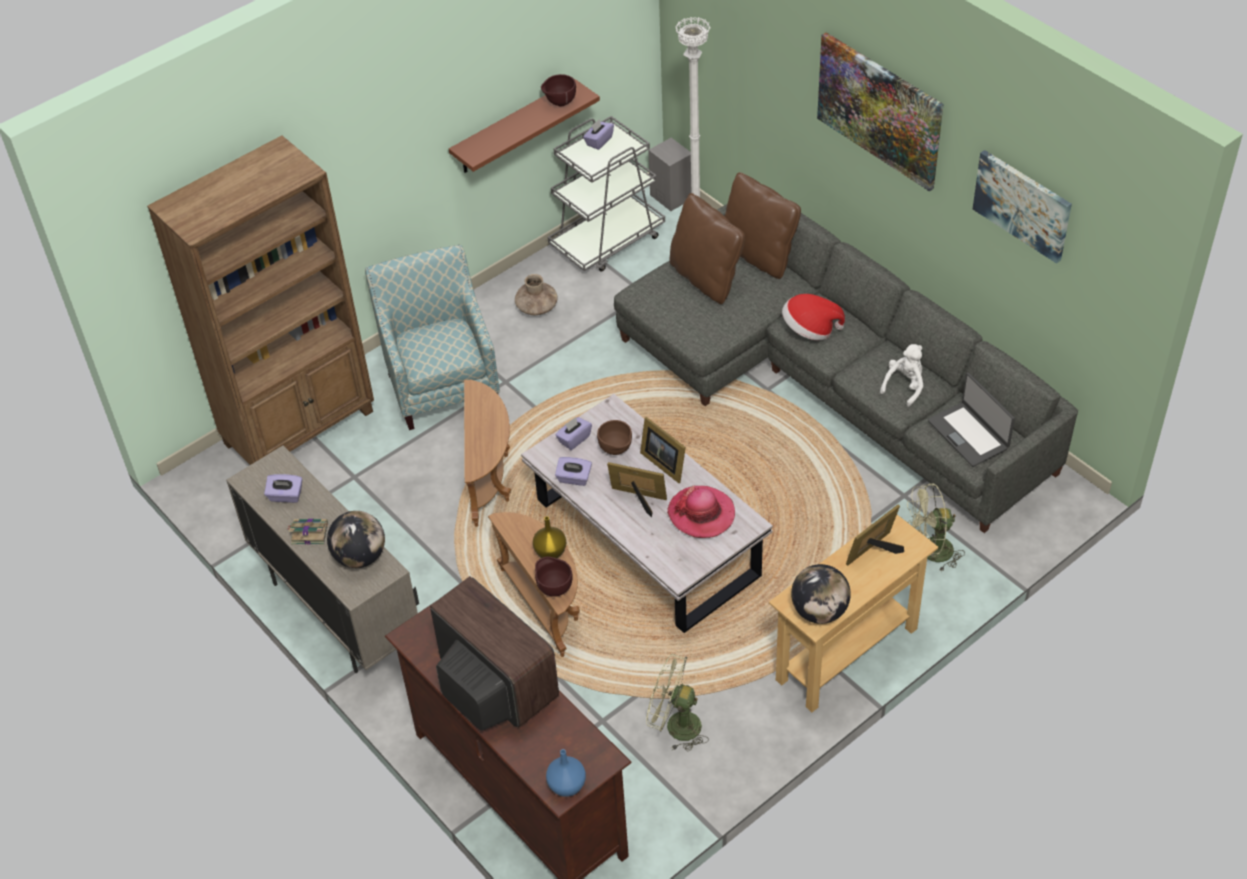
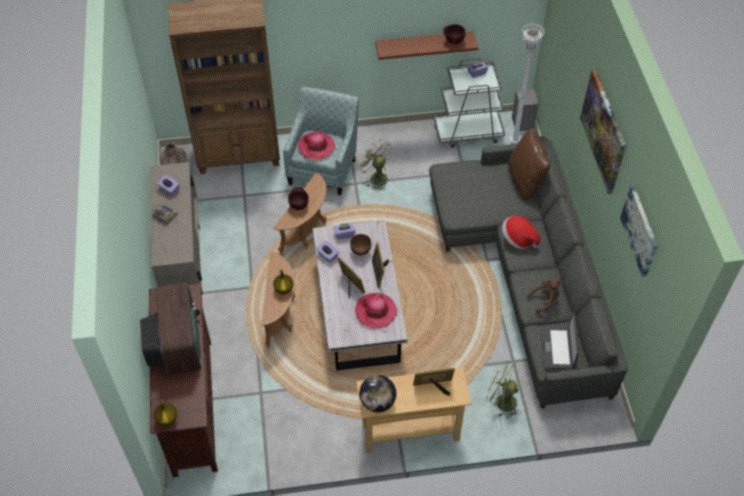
camera: 30 degrees right, 5 degrees up
globe [327,511,385,568] -> none
brown vase [515,274,558,315] -> brown vase moved to [160,142,187,165]
brown bowl [535,556,573,597] -> brown bowl moved to [288,187,309,210]
blue vase [546,749,586,797] -> yellow vase [153,400,178,427]
green fan [646,654,709,751] -> green fan moved to [356,139,391,190]
brown pillow [669,193,745,304] -> none
white plush toy [880,344,924,407] -> brown plush toy [527,278,562,313]
none -> hat [298,131,335,160]

